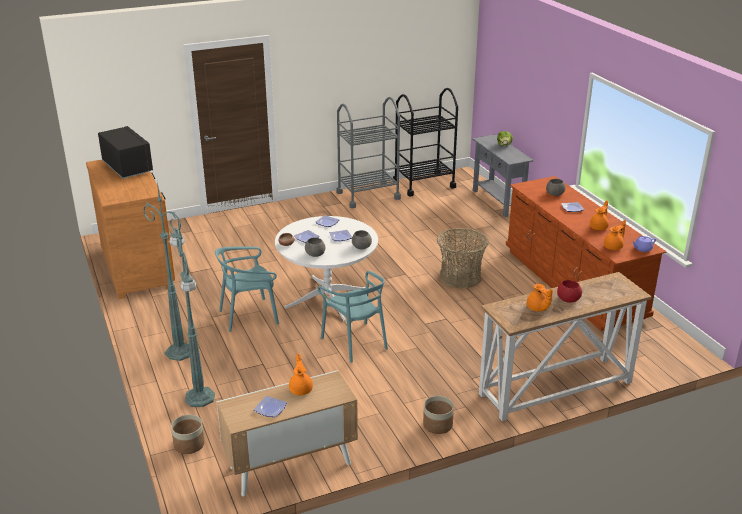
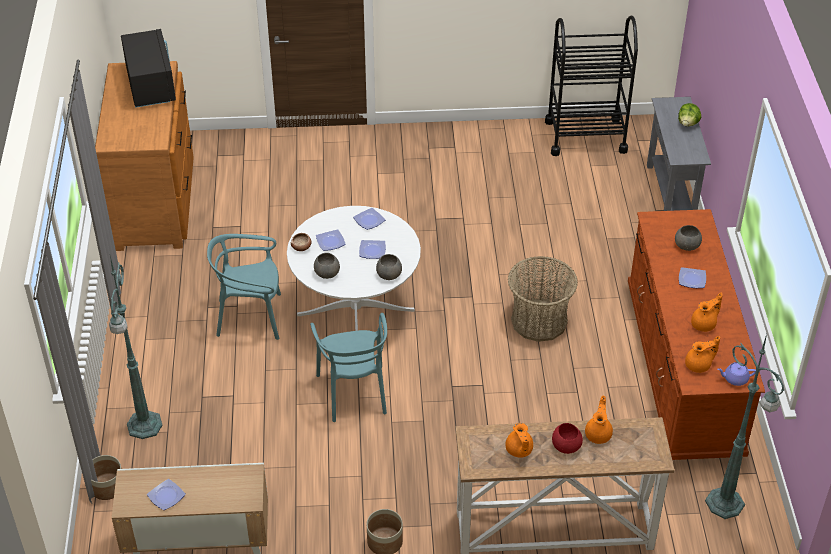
camera: 20 degrees right, 15 degrees up
green floor lamp [143,182,190,361] -> green floor lamp moved to [705,334,784,519]
orange teapot [289,354,313,395] -> orange teapot moved to [585,396,613,444]
grey cart [336,97,401,208] -> none

